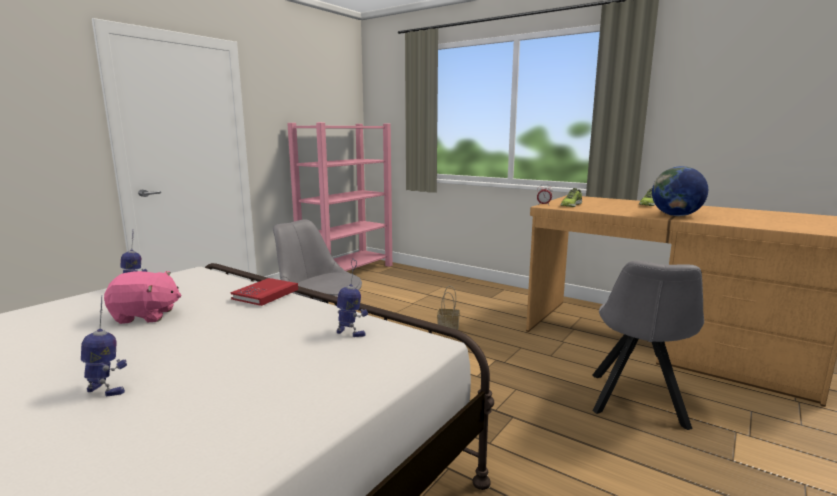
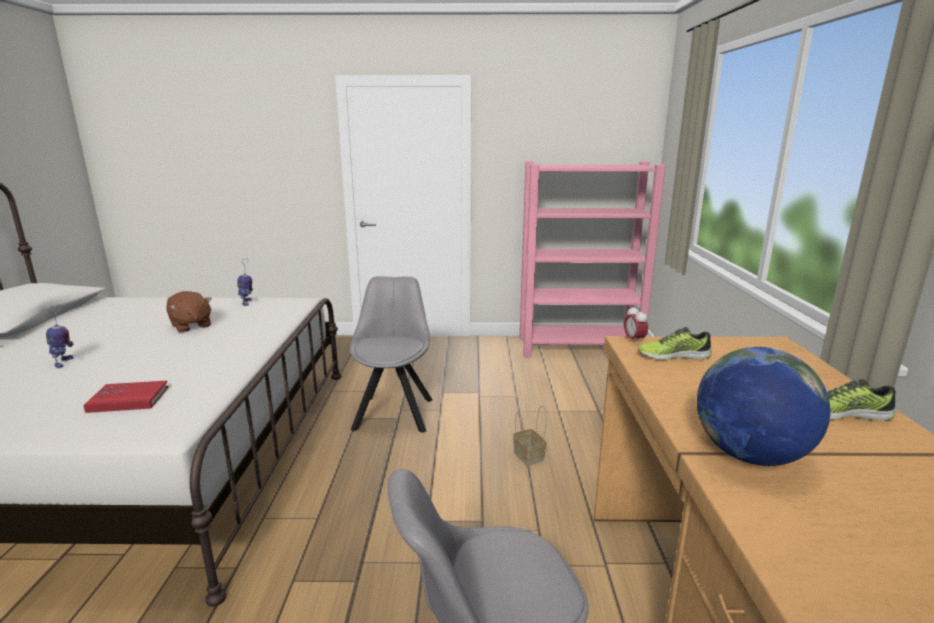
camera: 55 degrees right, 5 degrees up
pink plush toy [104,271,181,324] -> brown plush toy [166,291,212,332]
red book [231,278,298,306] -> red book moved to [83,380,168,413]
toy robot [337,259,368,337] -> none

